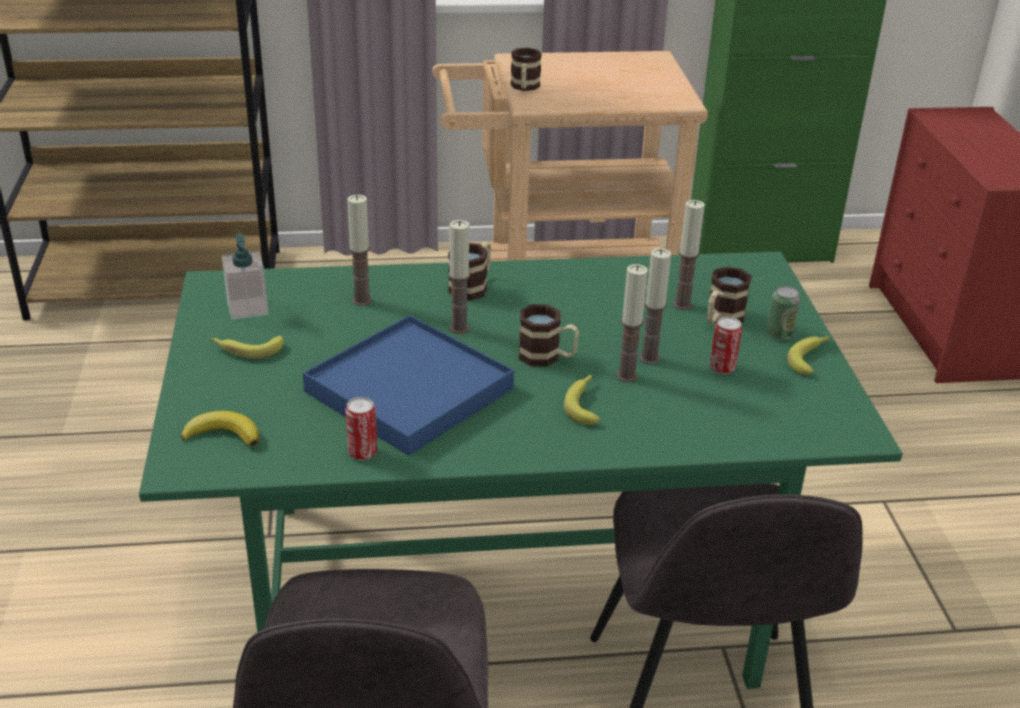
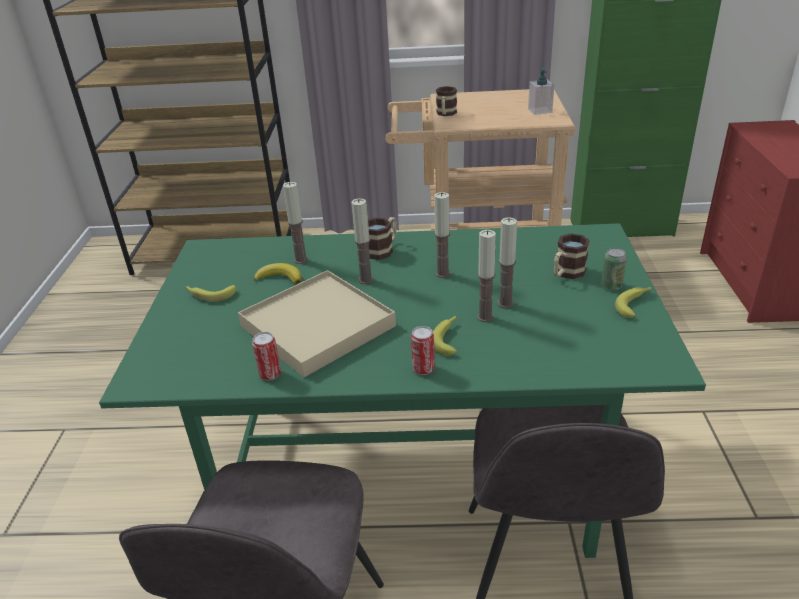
camera: 10 degrees right, 0 degrees up
banana [181,411,259,446] -> banana moved to [254,263,302,284]
soap dispenser [222,233,269,320] -> soap dispenser moved to [528,67,554,115]
blue tray [303,315,514,456] -> beige tray [238,270,396,377]
mug [519,304,579,367] -> none
candle [673,200,705,310] -> candle moved to [434,192,450,278]
can [710,317,742,374] -> can moved to [411,326,435,375]

